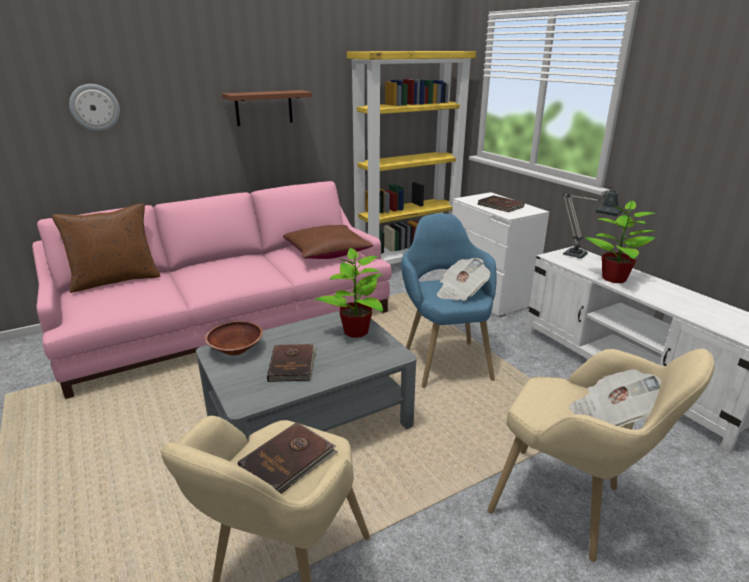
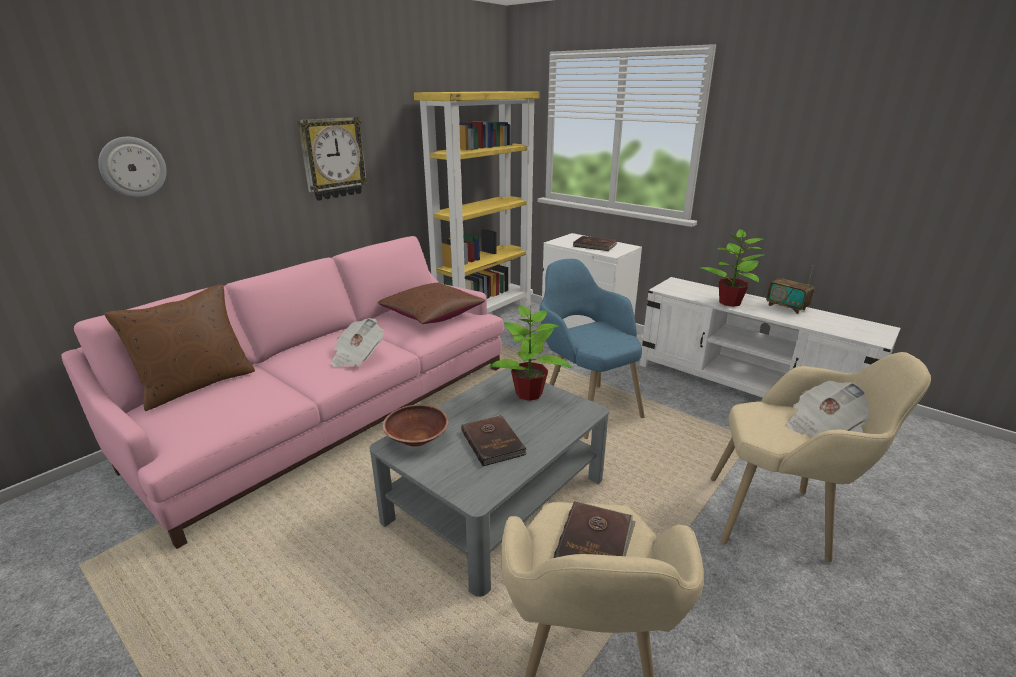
camera: 20 degrees left, 0 degrees up
brown shelf [222,90,312,126] -> wall clock [297,117,368,201]
newspaper [437,258,490,301] -> newspaper moved to [330,318,384,367]
table lamp [563,187,622,259] -> none
none -> radio [766,265,815,314]

